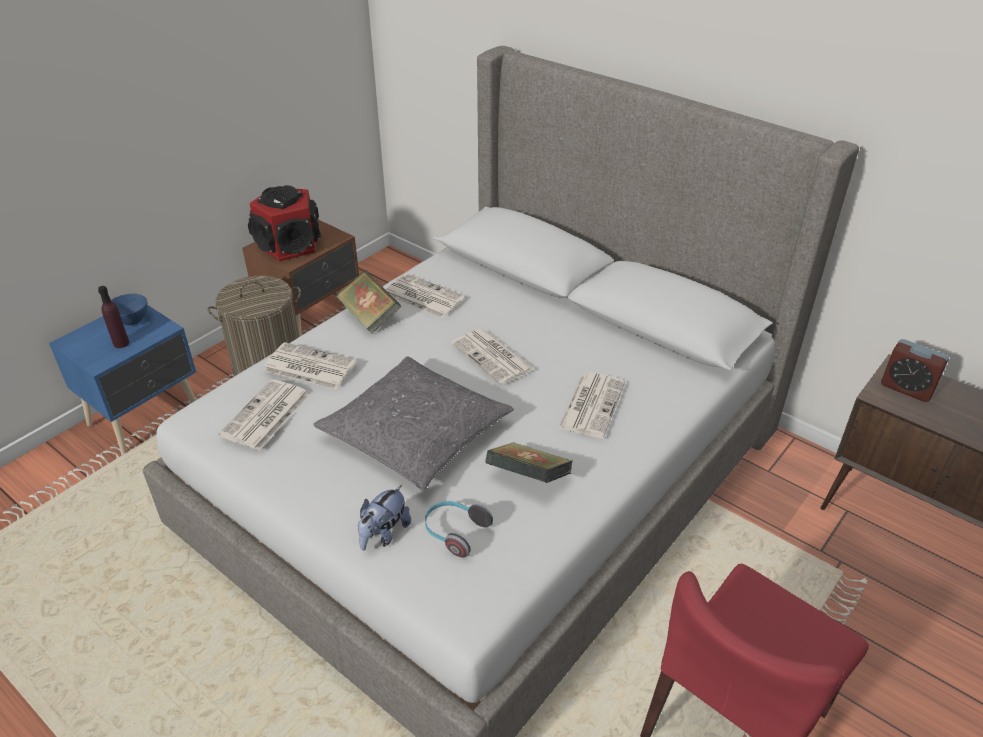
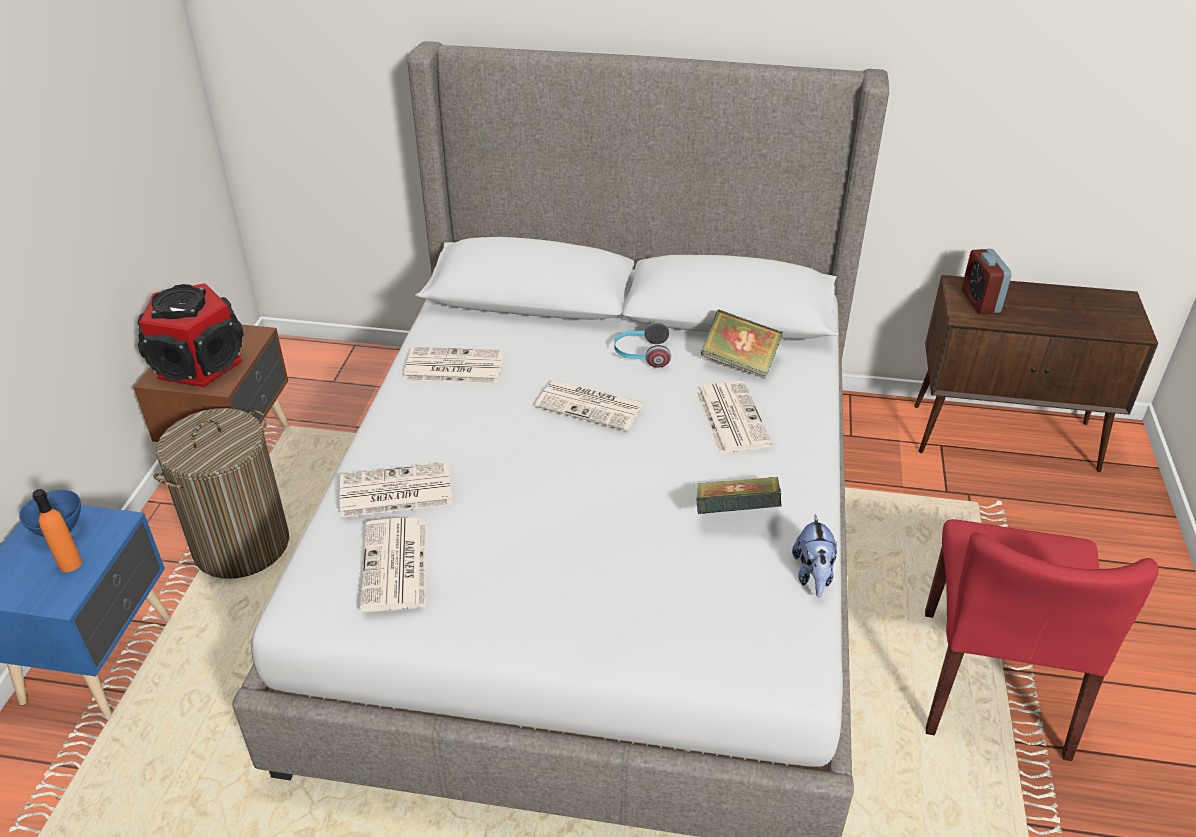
camera: 30 degrees left, 0 degrees up
purple bottle [98,286,129,348] -> orange bottle [32,489,82,572]
grey pillow [313,357,514,490] -> none
book [335,270,401,334] -> book moved to [700,310,783,379]
plush toy [358,485,411,551] -> plush toy moved to [792,515,837,597]
headphones [425,501,493,557] -> headphones moved to [614,322,671,368]
alarm clock [881,339,949,402] -> alarm clock turned 75 degrees clockwise [962,249,1012,314]

